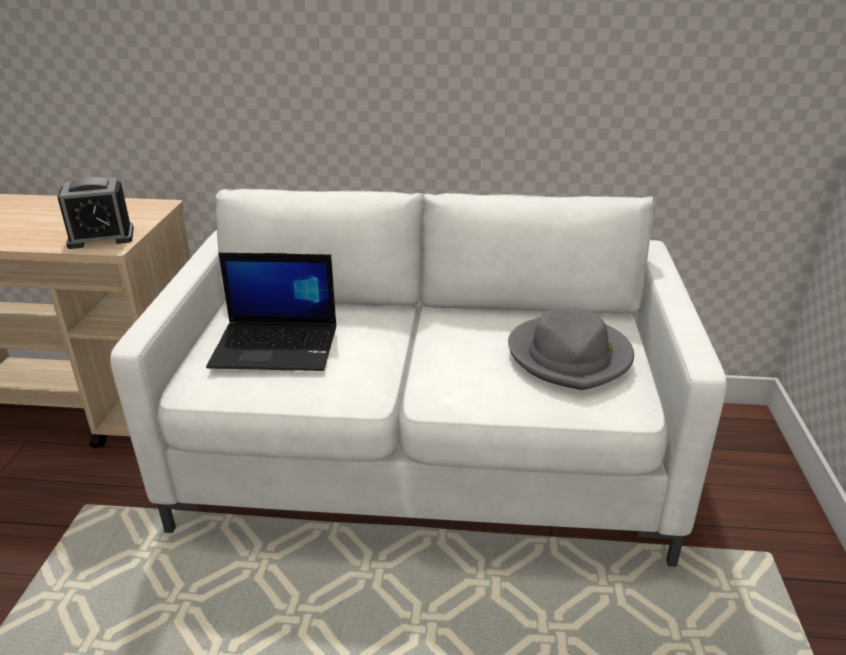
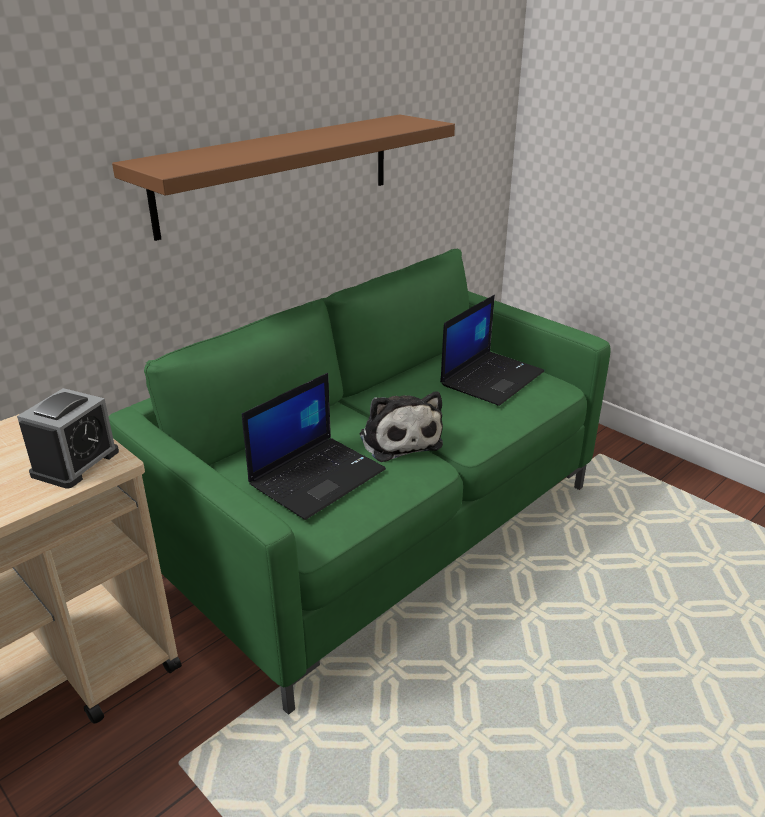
camera: 50 degrees left, 0 degrees up
white sofa [110,189,727,567] -> green sofa [109,249,610,715]
grey hat [508,308,634,390] -> laptop [440,295,544,406]
none -> brown shelf [112,114,455,241]
none -> plush toy [359,391,443,462]

